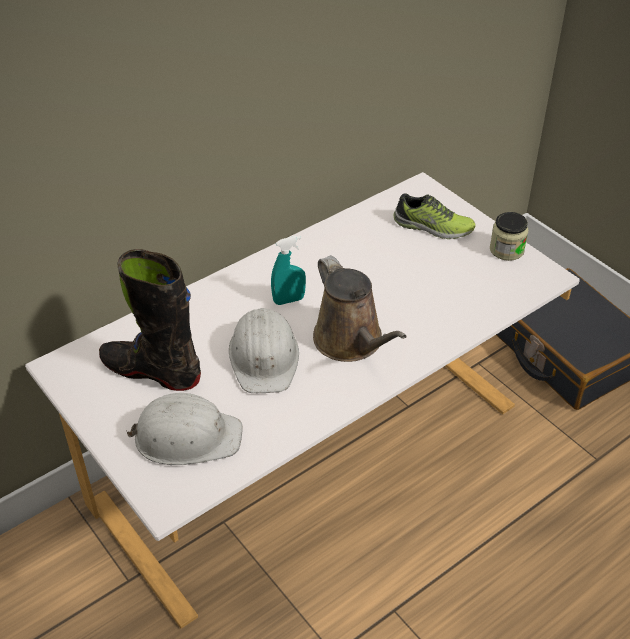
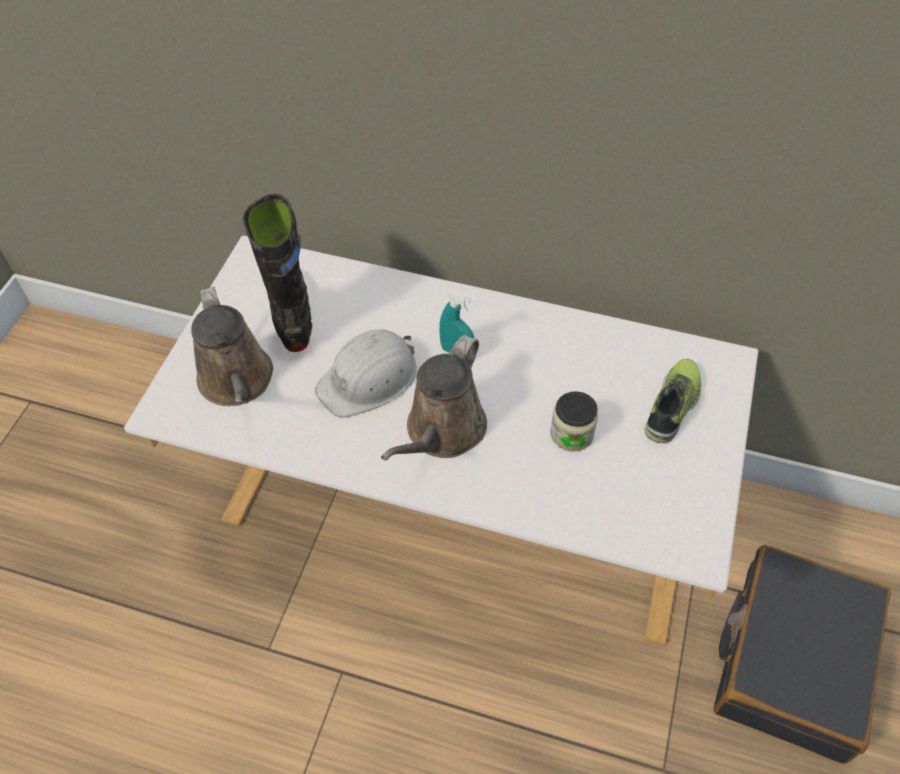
camera: 55 degrees right, 10 degrees up
white hard hat [126,393,243,465] -> brown watering can [191,286,273,406]
shoe [393,193,476,239] -> shoe turned 135 degrees counterclockwise [645,359,701,443]
jar [490,212,528,261] -> jar moved to [550,391,598,451]

